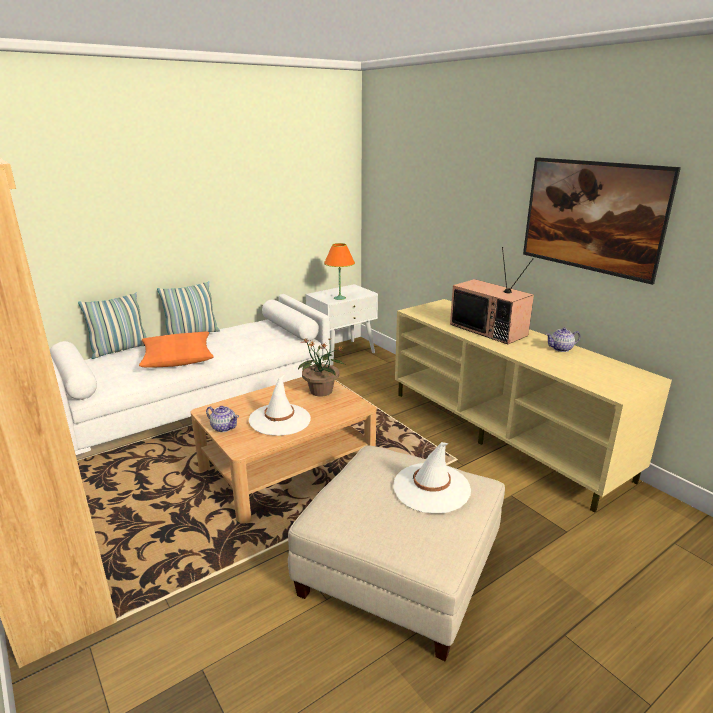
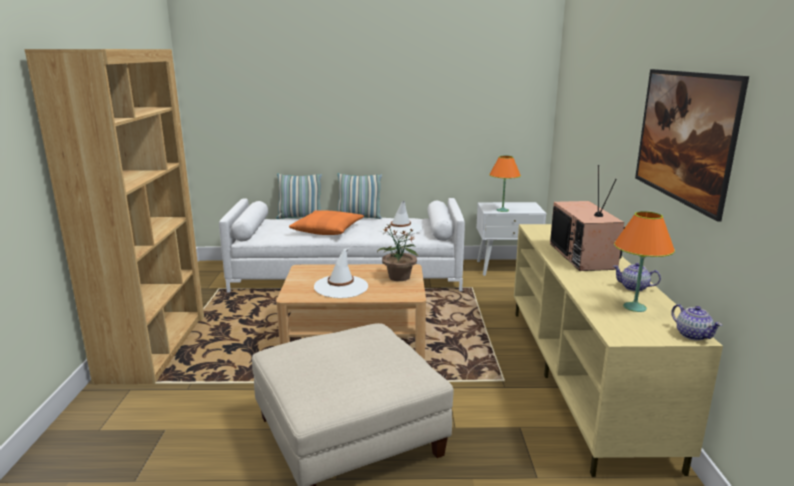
camera: 35 degrees right, 5 degrees down
teapot [206,406,239,432] -> teapot moved to [671,304,722,341]
white hat [393,442,471,513] -> white hat moved to [380,201,422,236]
none -> orange table lamp [614,211,675,312]

